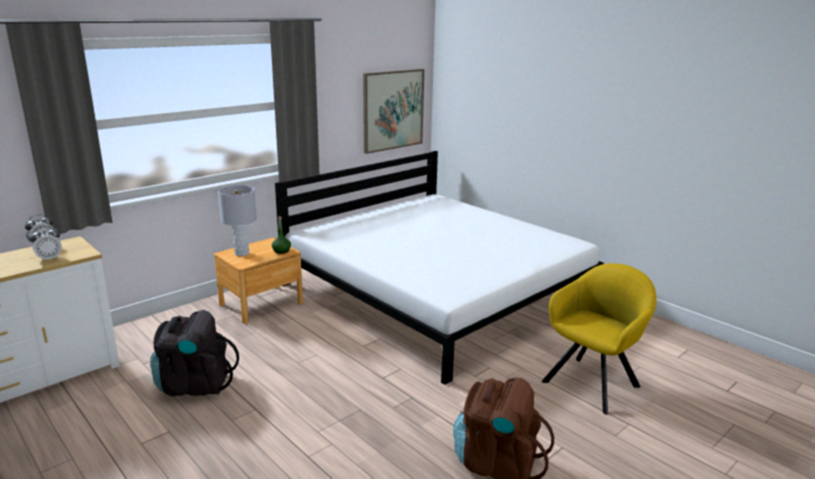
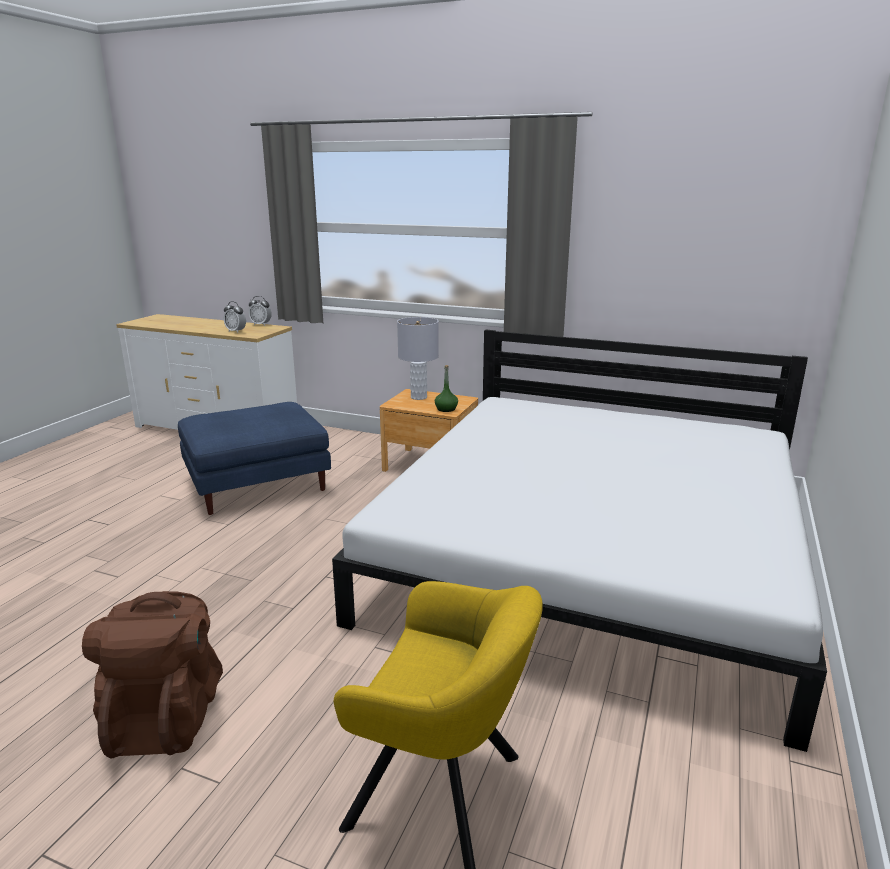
camera: 65 degrees right, 0 degrees up
black backpack [150,310,239,396] -> blue ottoman [178,402,331,515]
picture [363,69,424,154] -> none

